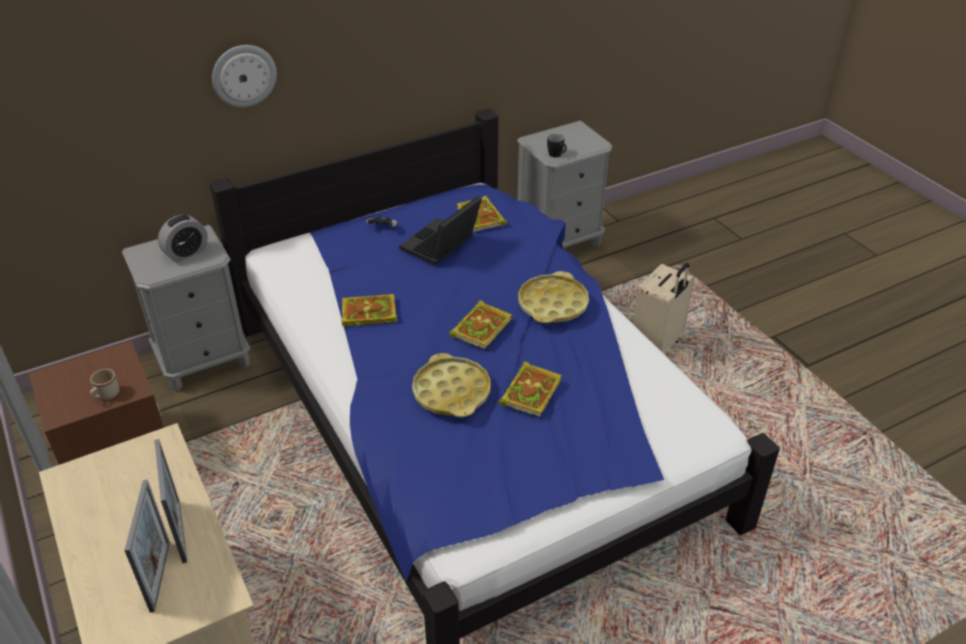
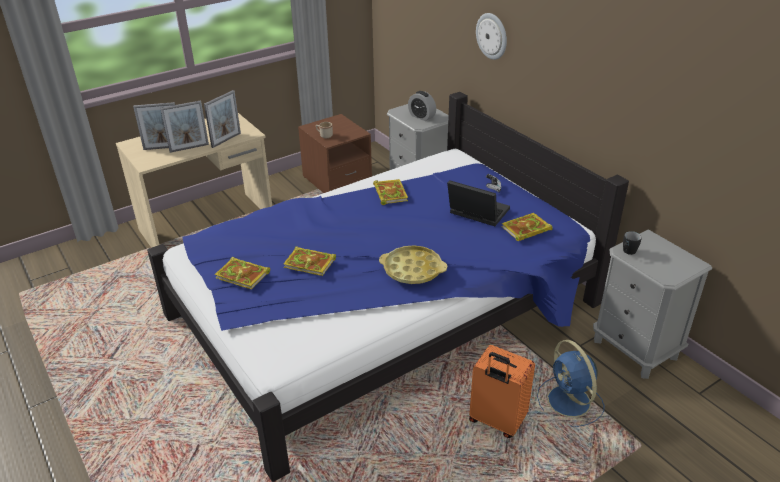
camera: 85 degrees right, 5 degrees down
yellow tray [412,353,490,418] -> none
book [449,300,512,349] -> book moved to [215,257,270,289]
beige suitcase [633,263,694,354] -> orange suitcase [469,345,535,438]
none -> picture frame [204,90,241,148]
none -> blue fan [537,340,604,427]

